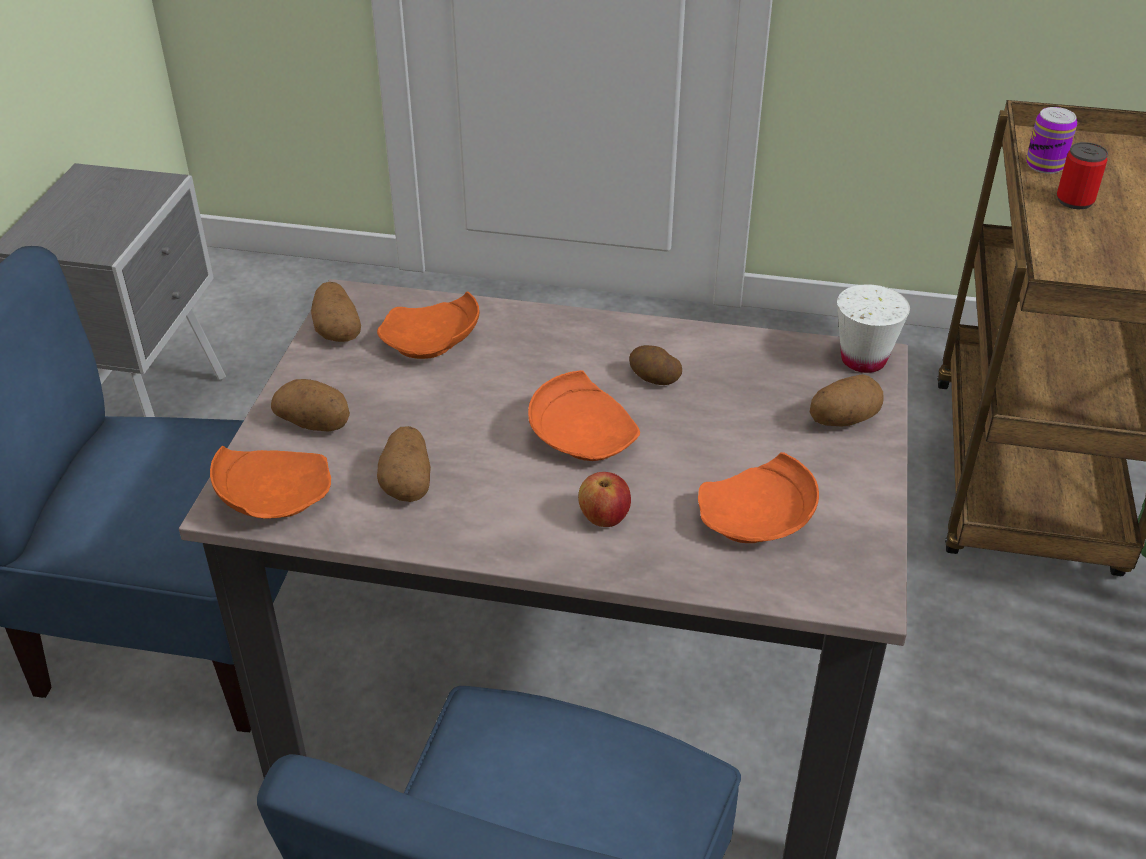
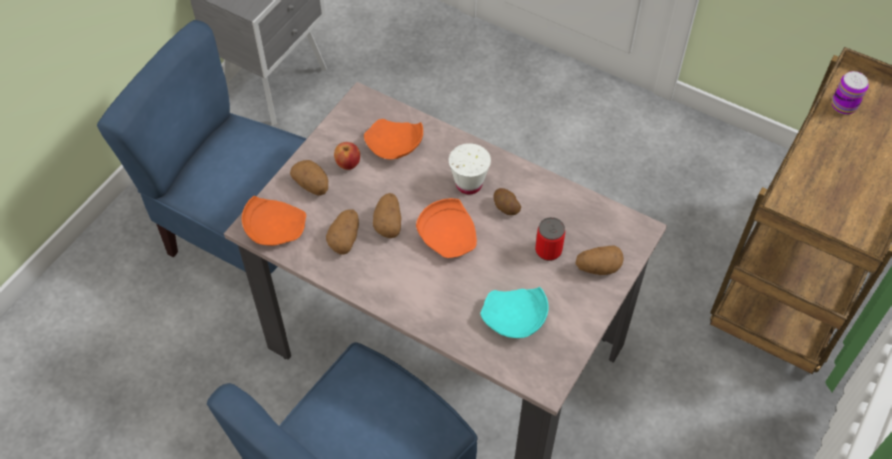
camera: 20 degrees right, 15 degrees up
potato [311,282,361,342] -> potato moved to [373,193,401,238]
apple [578,472,631,527] -> apple moved to [334,142,360,170]
orange plate [698,452,819,543] -> turquoise plate [481,287,549,338]
white cup [837,284,910,373] -> white cup moved to [449,143,491,194]
can [1057,142,1108,209] -> can moved to [535,217,565,261]

